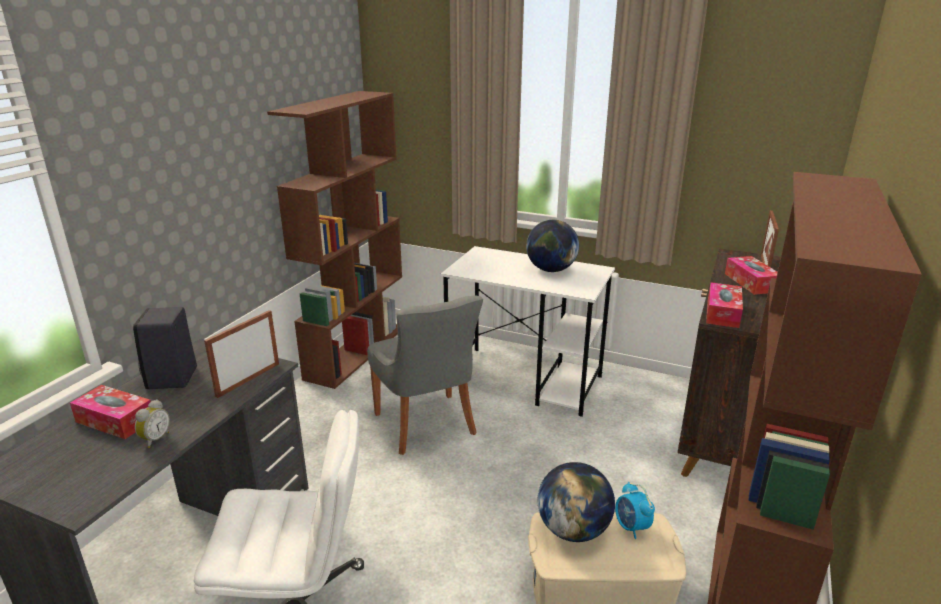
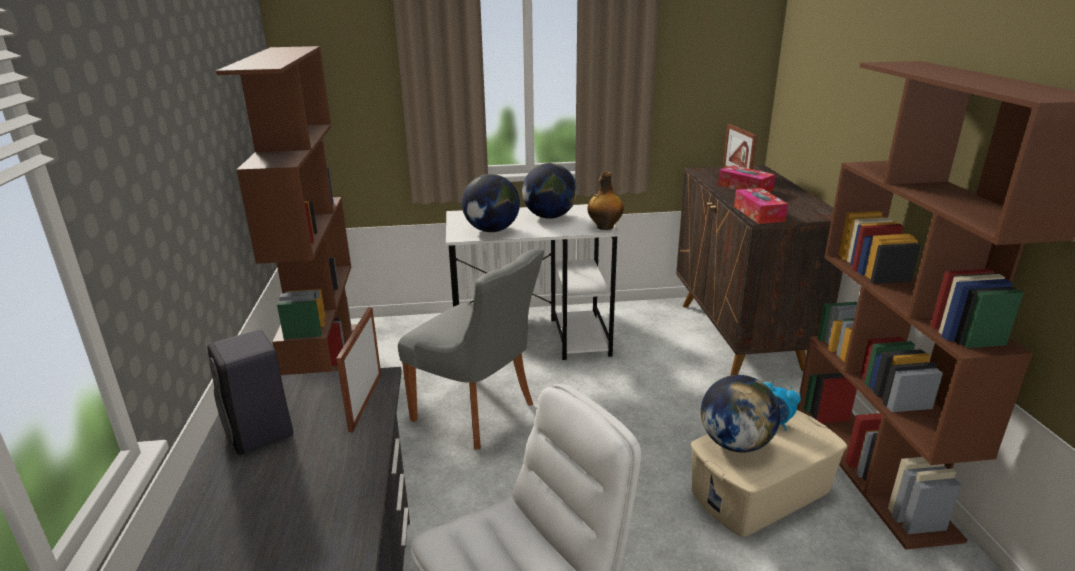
camera: 30 degrees left, 0 degrees up
tissue box [70,385,151,439] -> none
alarm clock [135,400,170,448] -> none
none -> globe [462,174,520,232]
none -> bottle [588,171,624,230]

